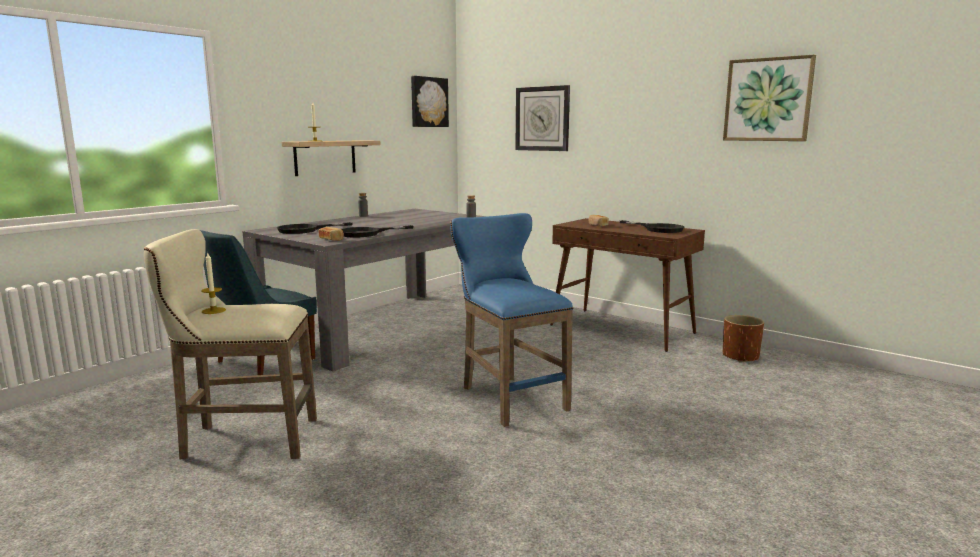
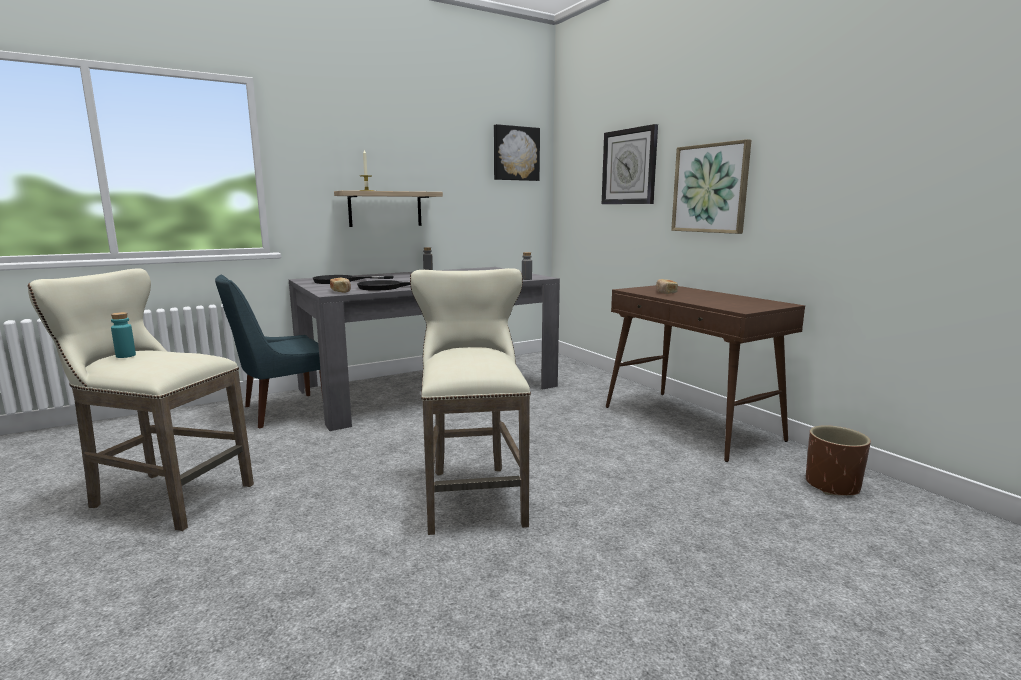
camera: 20 degrees right, 0 degrees up
candle [201,253,226,314] -> turquoise bottle [111,312,136,358]
blue stool [450,213,573,427] -> beige stool [410,268,531,535]
black frying pan [620,220,684,233] -> none
picture [723,55,816,141] -> picture moved to [671,139,751,234]

